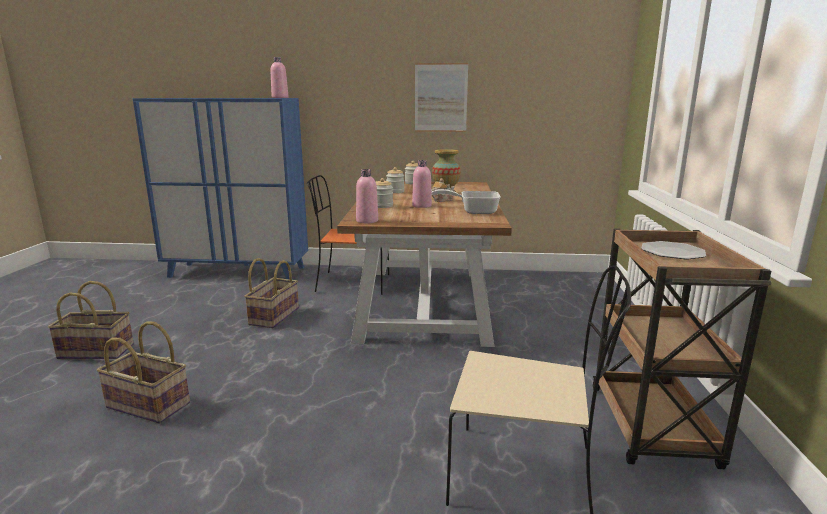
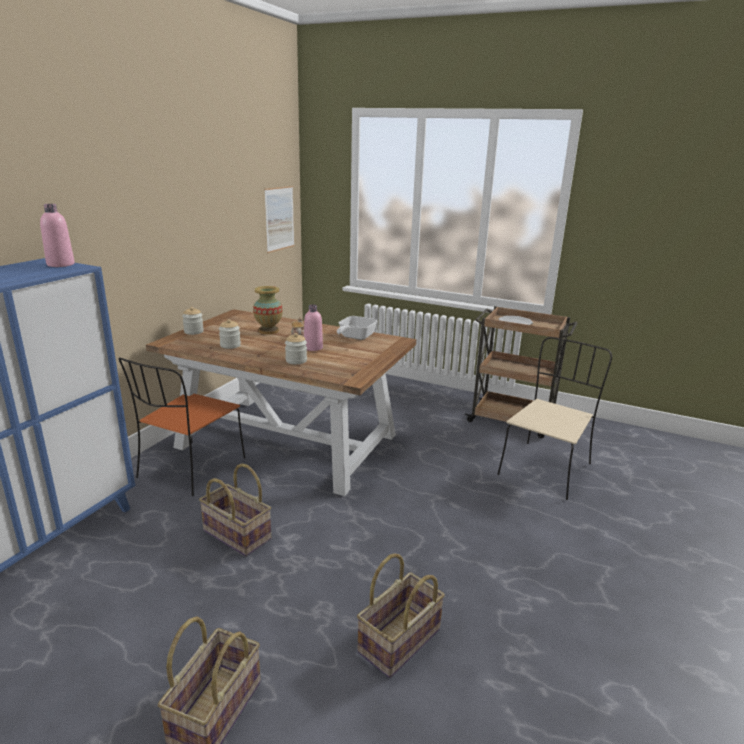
camera: 70 degrees left, 5 degrees up
pink bottle [356,169,378,223] -> none
picture [415,63,468,132] -> picture moved to [264,186,295,253]

